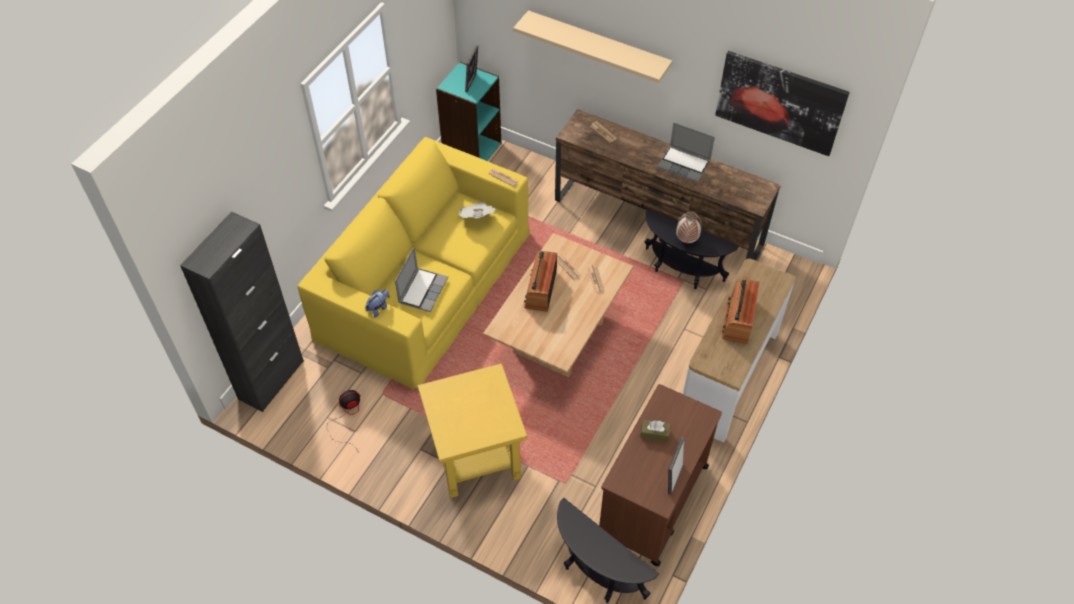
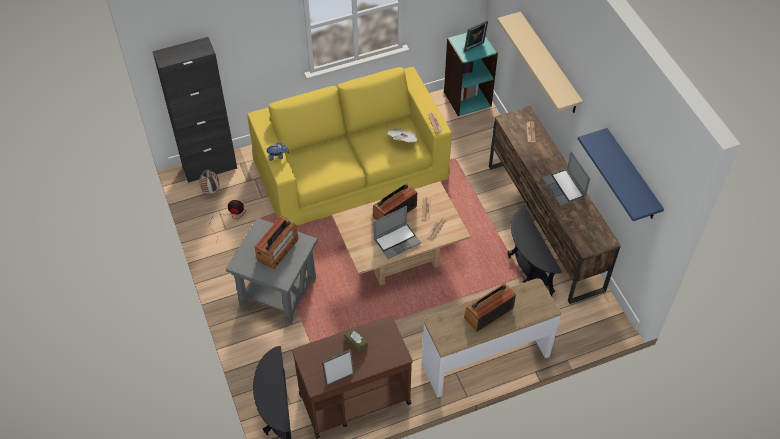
camera: 40 degrees right, 0 degrees up
laptop [395,247,448,312] -> laptop moved to [373,206,421,259]
yellow side table [418,363,527,498] -> grey side table [226,218,318,325]
vase [676,211,703,243] -> vase moved to [199,170,220,194]
picture [715,51,850,156] -> blue shelf [578,128,664,221]
none -> radio [255,216,299,269]

